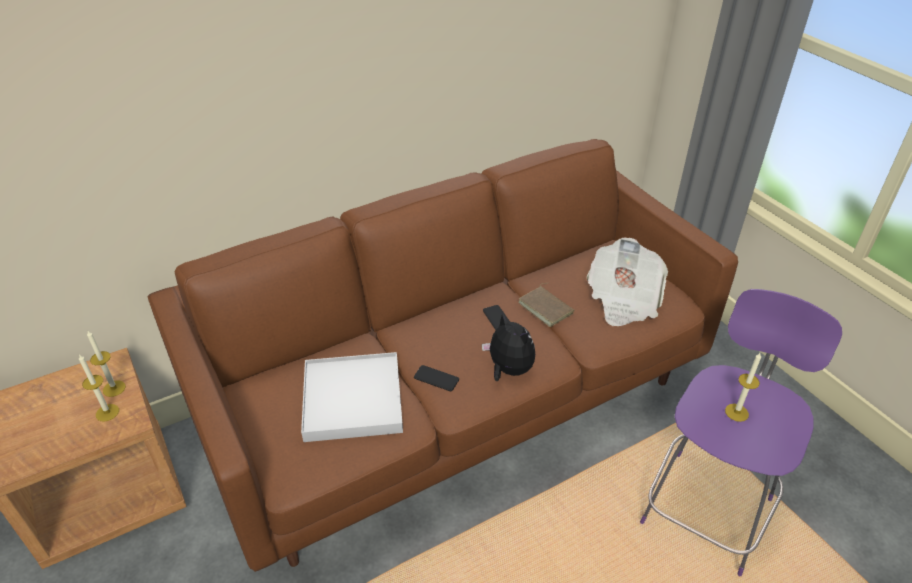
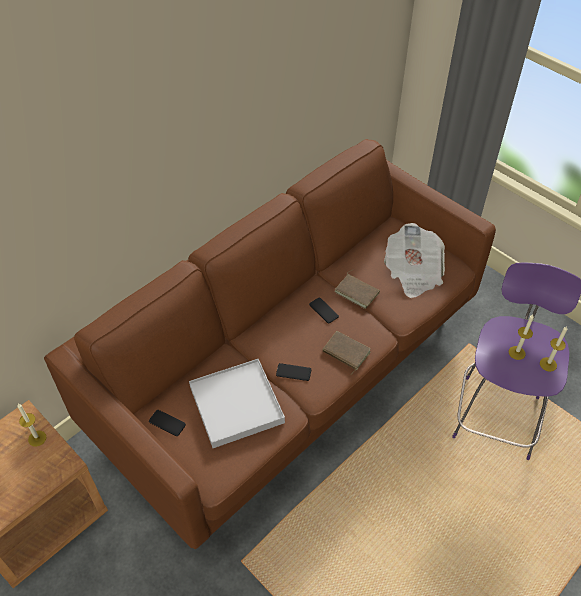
camera: 15 degrees left, 10 degrees up
candle [79,354,119,422] -> candle moved to [540,326,567,372]
plush toy [482,313,535,381] -> brown book [323,331,371,375]
none -> phone [149,410,186,436]

